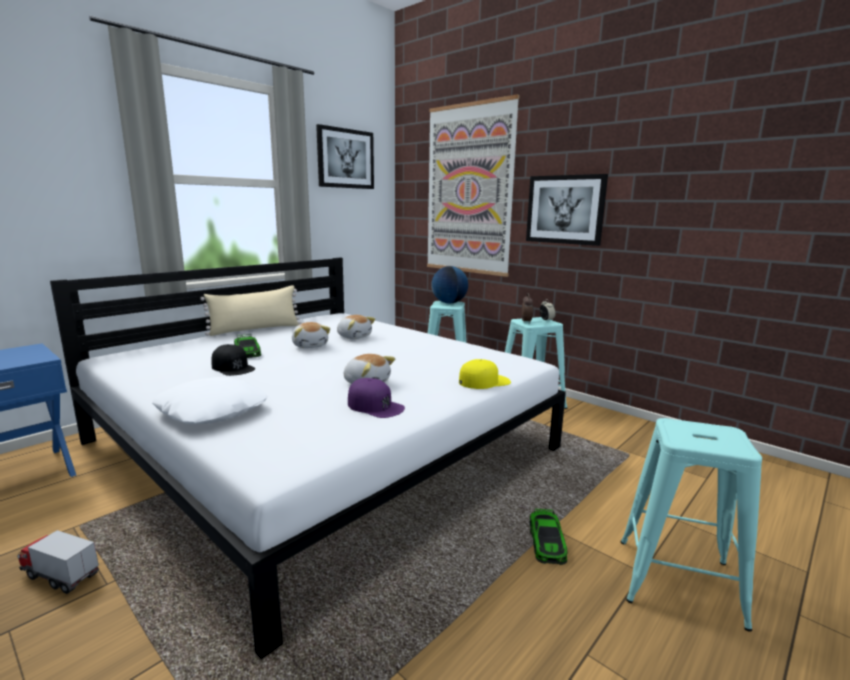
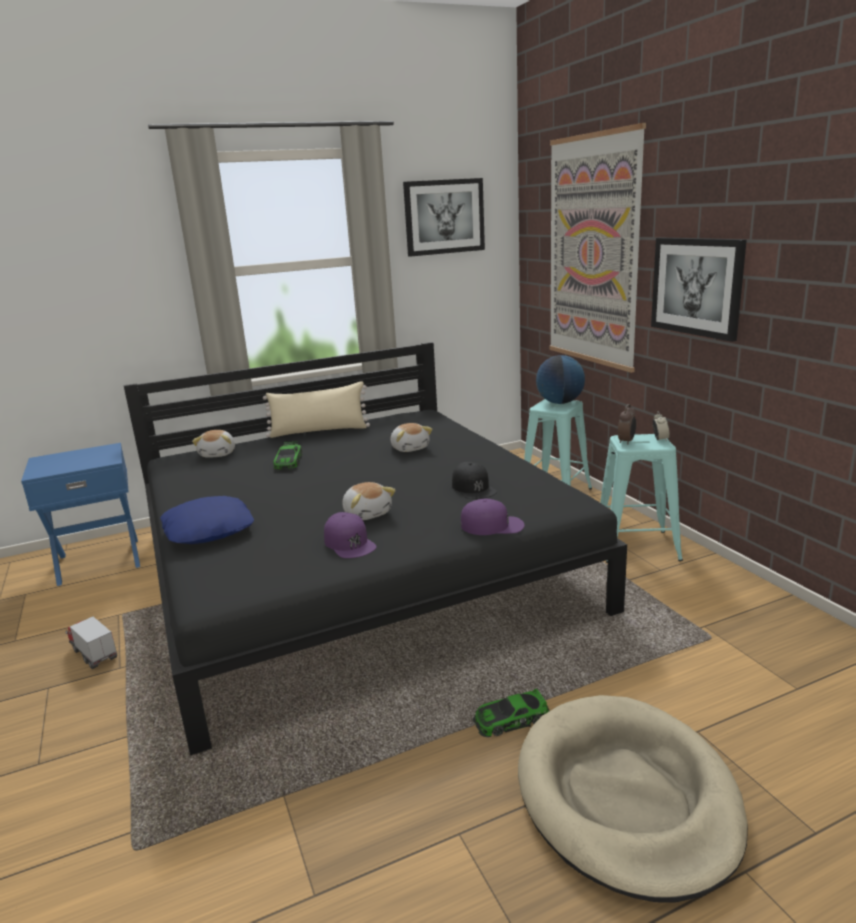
camera: 25 degrees right, 5 degrees up
white bed [50,257,566,659] -> black bed [124,342,627,755]
white pillow [152,377,267,424] -> blue pillow [160,496,254,544]
black cap [211,344,255,376] -> black cap moved to [452,462,497,499]
plush toy [292,322,330,348] -> plush toy moved to [192,430,235,458]
yellow cap [459,359,511,389] -> purple cap [461,499,525,535]
toy car [529,509,567,565] -> toy car turned 45 degrees clockwise [473,688,550,737]
turquoise stool [621,418,762,632] -> beige dog bed [518,695,748,902]

